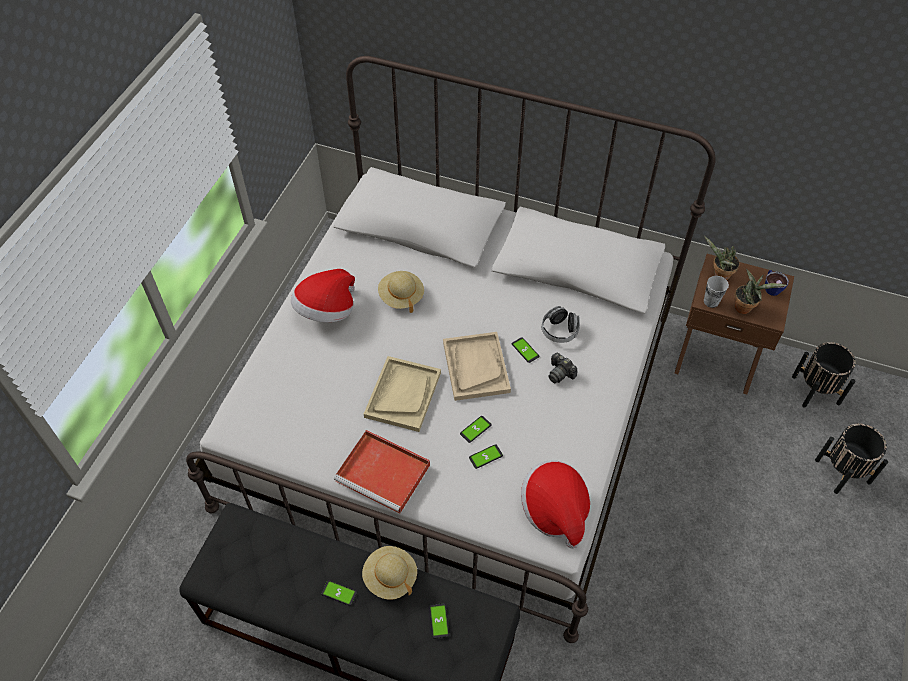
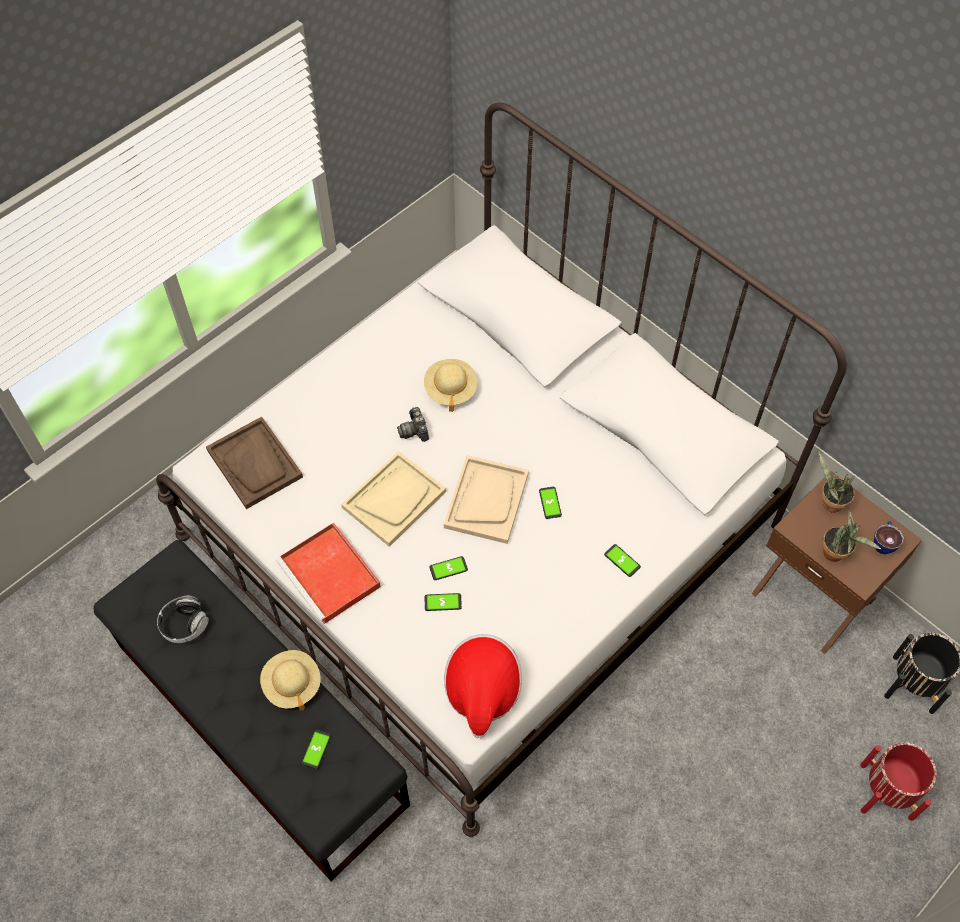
camera: 25 degrees right, 5 degrees up
hat [291,269,355,322] -> none
phone [321,580,357,606] -> phone moved to [604,544,641,577]
headphones [542,306,580,343] -> headphones moved to [157,596,209,643]
camera [549,353,577,383] -> camera moved to [397,407,429,442]
cup [704,276,729,308] -> none
black planter [815,424,888,494] -> red planter [860,742,937,821]
none -> brown tray [206,417,303,509]

